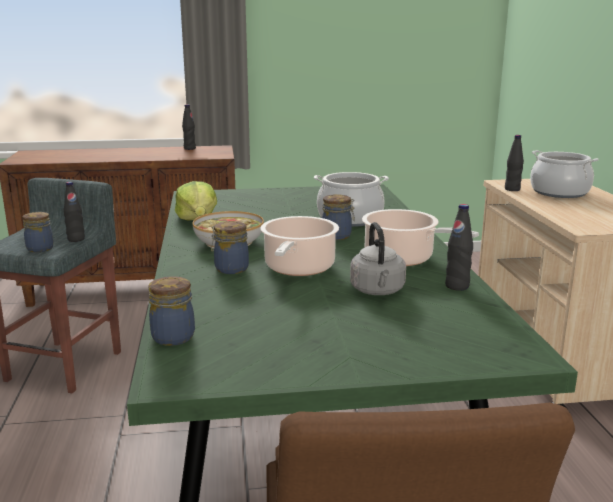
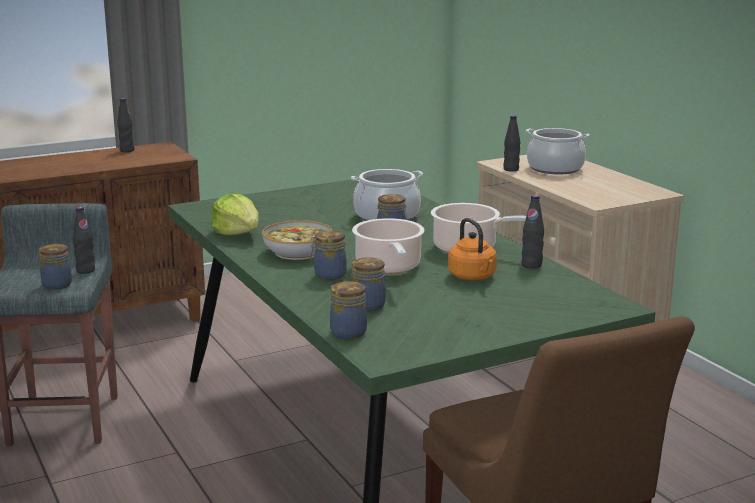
camera: 20 degrees left, 0 degrees up
grey kettle [350,222,406,295] -> orange kettle [448,218,497,280]
none -> jar [351,257,386,312]

